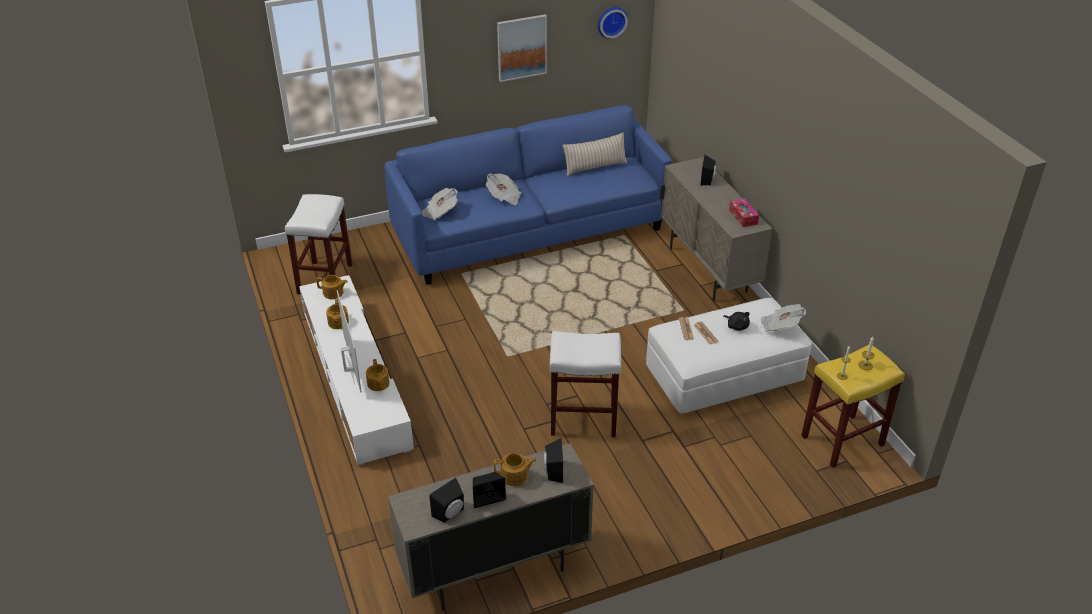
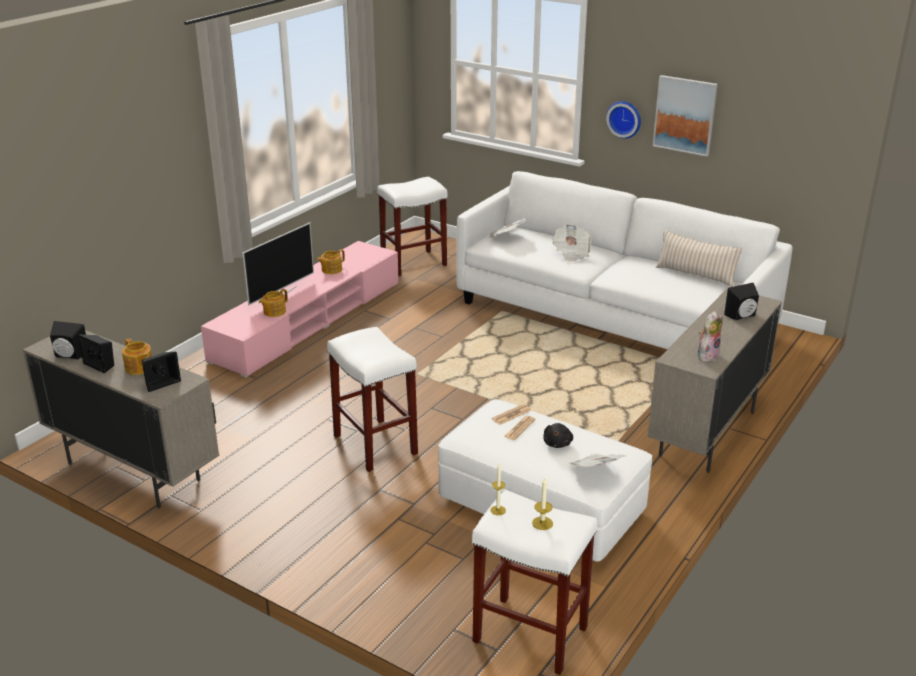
camera: 55 degrees right, 10 degrees down
white tv stand [299,275,414,466] -> pink tv stand [201,241,399,378]
teapot [316,275,348,299] -> none
blue sofa [385,105,672,285] -> white sofa [456,171,793,349]
wall clock [598,7,628,39] -> wall clock moved to [606,101,641,139]
tissue box [729,198,759,227] -> plush toy [698,311,723,362]
yellow stool [801,345,905,468] -> white stool [472,490,597,675]

